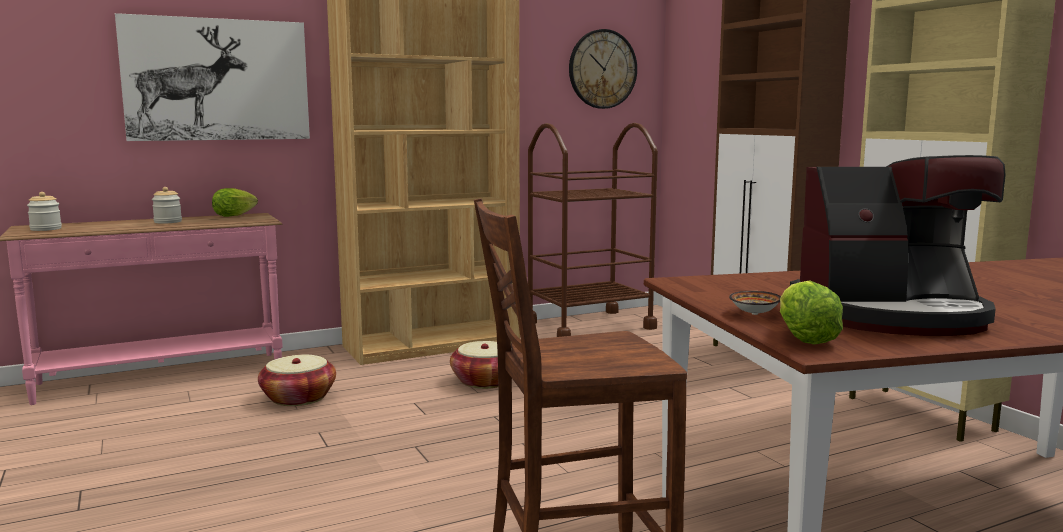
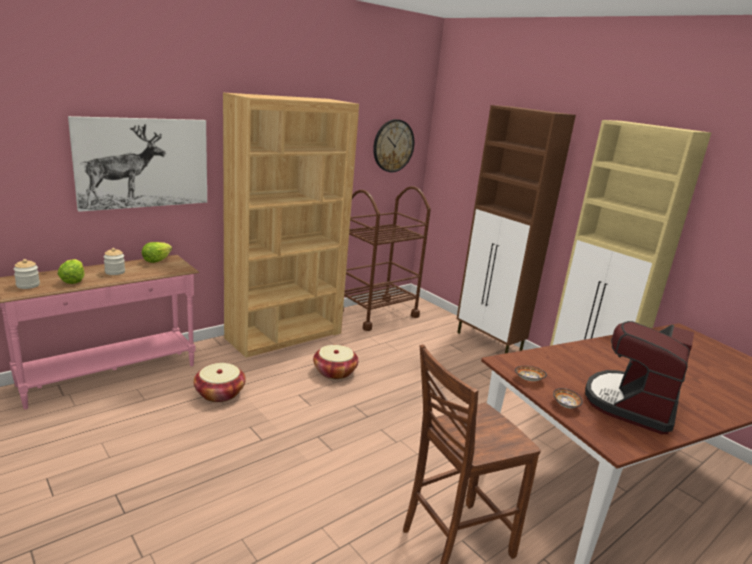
camera: 15 degrees left, 10 degrees up
lettuce [780,280,843,345] -> lettuce moved to [58,259,85,284]
coffee machine [790,155,1006,336] -> coffee machine turned 135 degrees clockwise [585,321,694,435]
none -> bowl [515,366,547,381]

